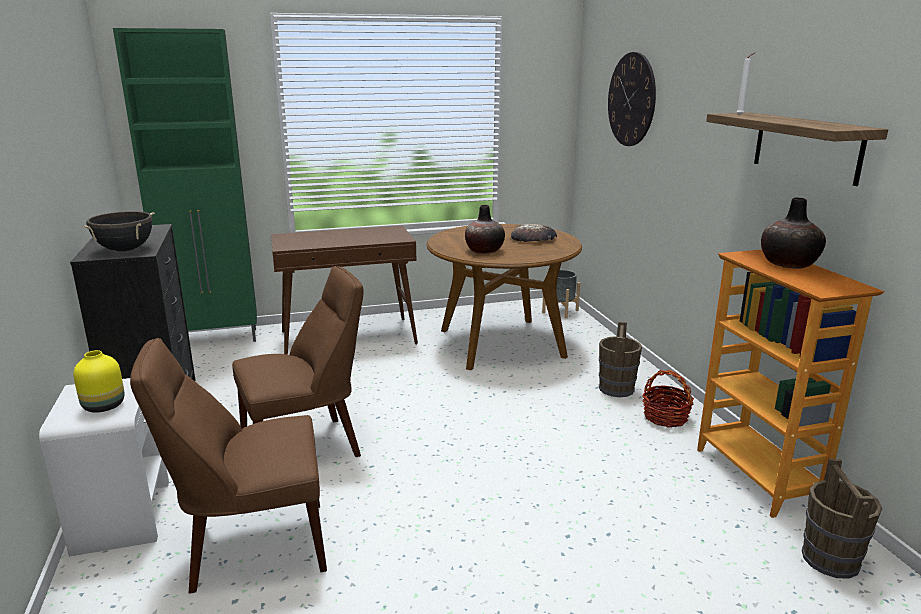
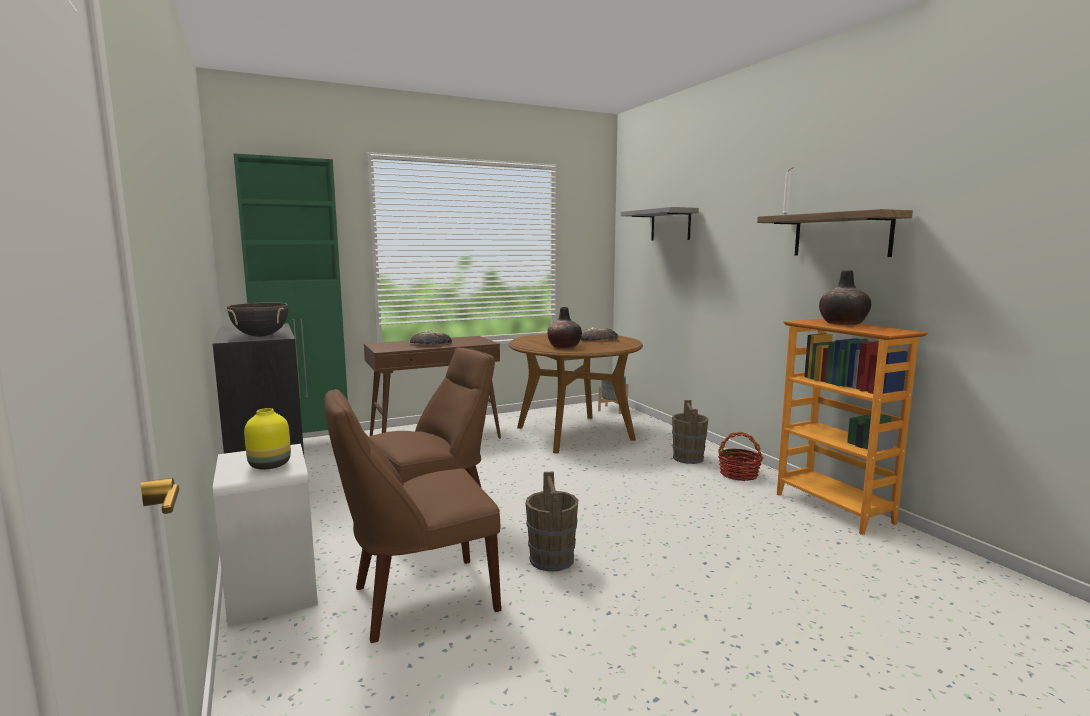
camera: 10 degrees left, 10 degrees down
wall clock [608,52,656,146] -> grey shelf [621,207,699,240]
brown bucket [802,459,882,579] -> brown bucket moved to [525,471,578,572]
none -> bread [410,330,452,345]

